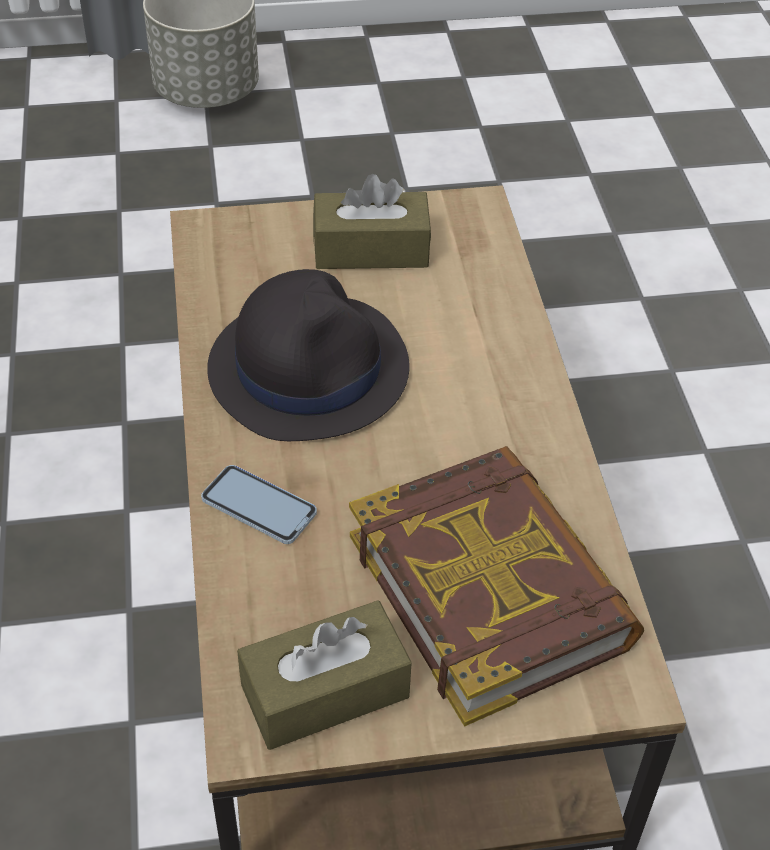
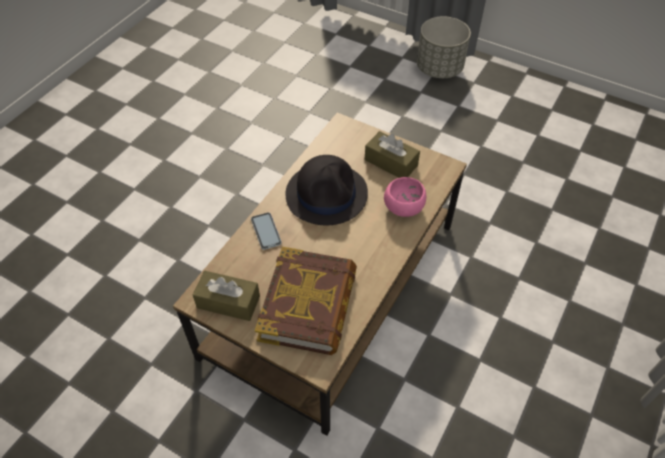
camera: 40 degrees right, 5 degrees up
none -> pink bowl [384,177,426,217]

